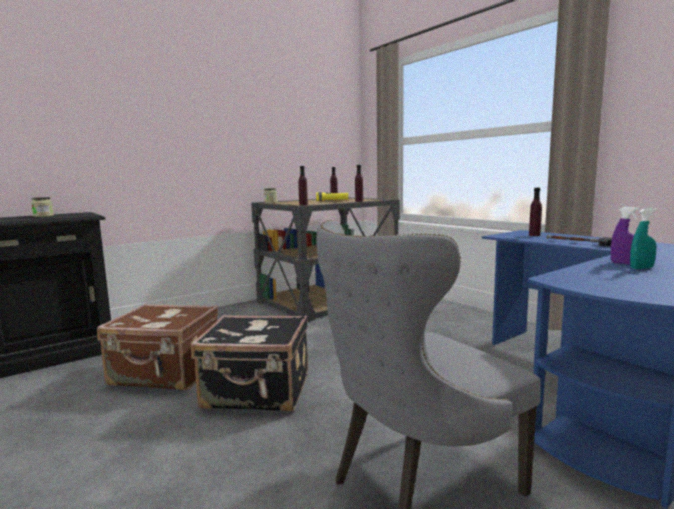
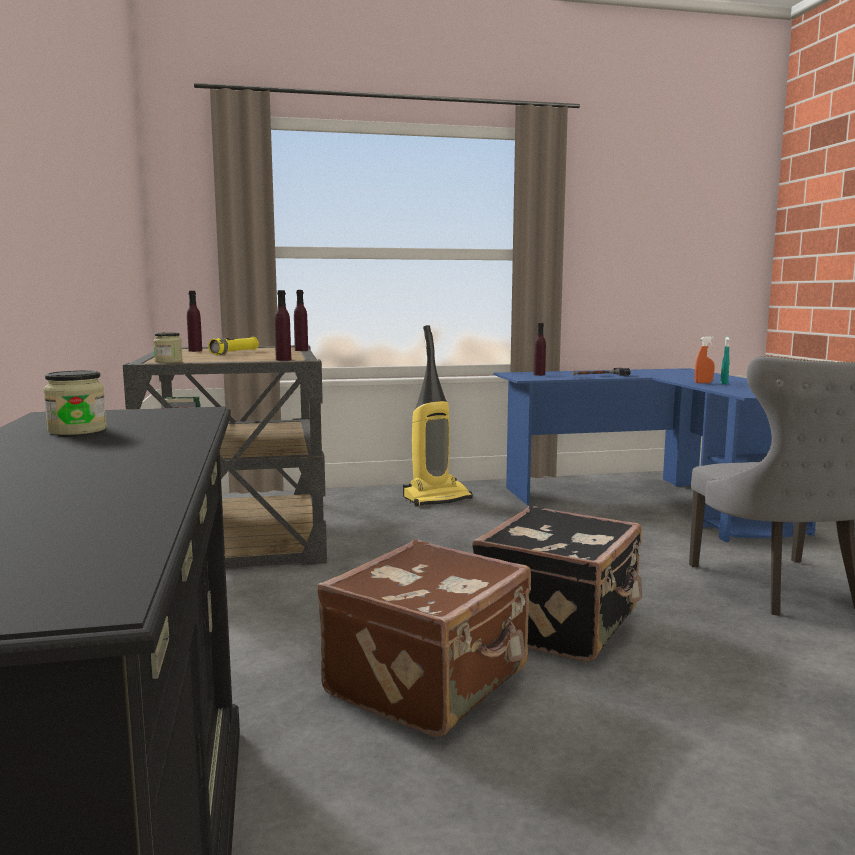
camera: 65 degrees left, 0 degrees up
purple spray bottle [611,207,640,265] -> orange spray bottle [695,336,715,383]
none -> vacuum cleaner [403,325,473,507]

